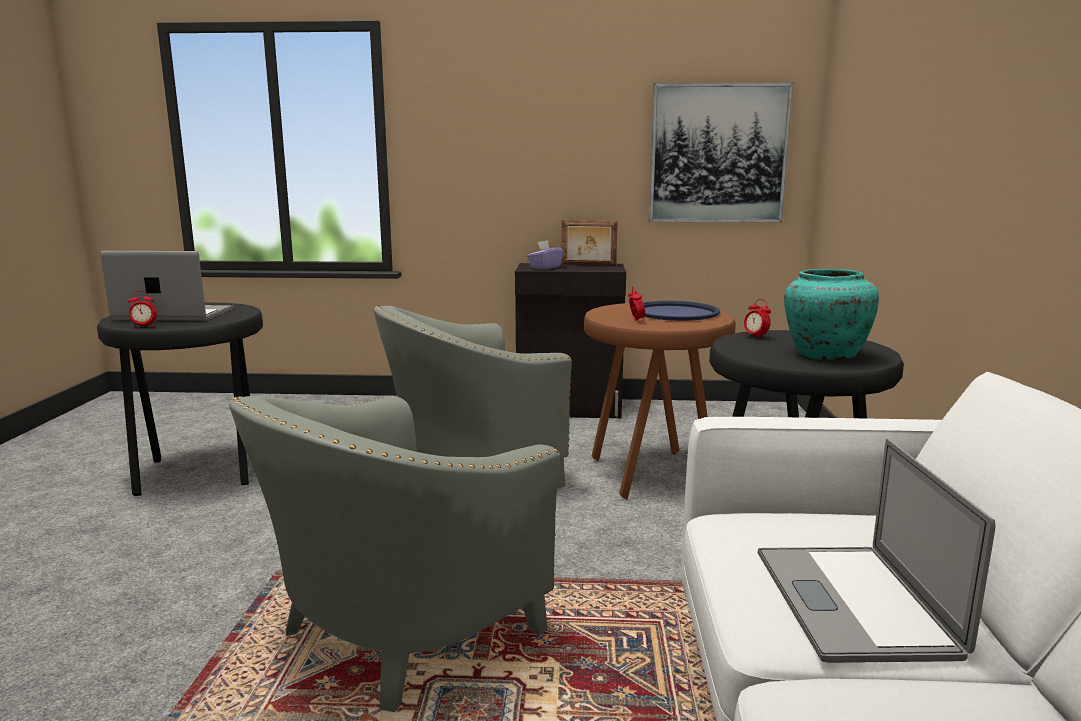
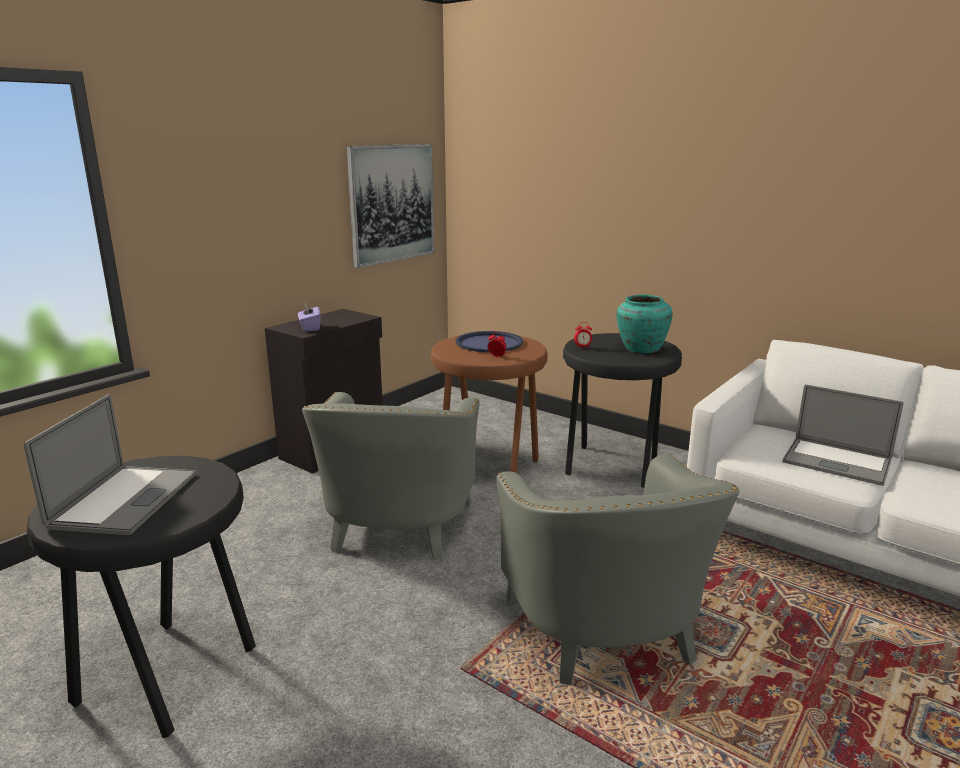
camera: 55 degrees left, 5 degrees up
laptop [101,251,234,321] -> laptop turned 150 degrees clockwise [24,394,197,535]
alarm clock [128,291,157,328] -> none
picture frame [562,220,618,266] -> none

